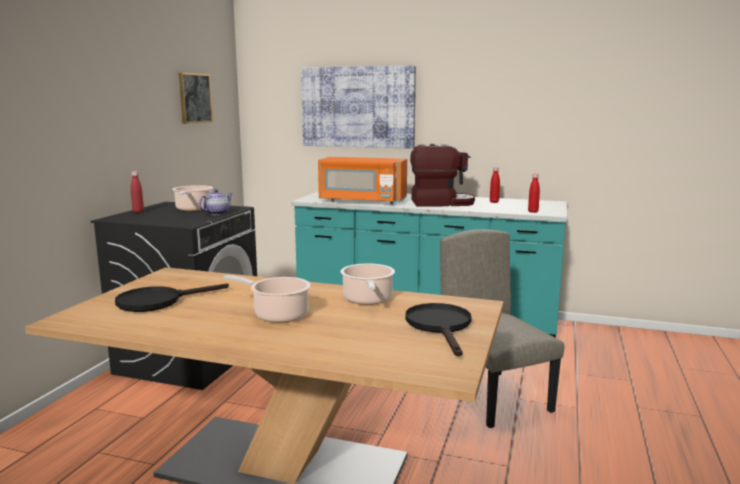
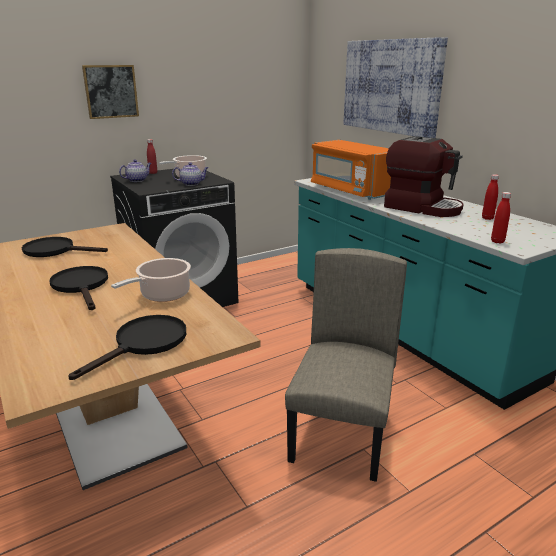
camera: 40 degrees right, 10 degrees up
picture [179,73,213,124] -> picture moved to [82,65,139,119]
cooking pot [223,275,311,323] -> black frying pan [49,266,108,310]
none -> teapot [119,159,151,182]

